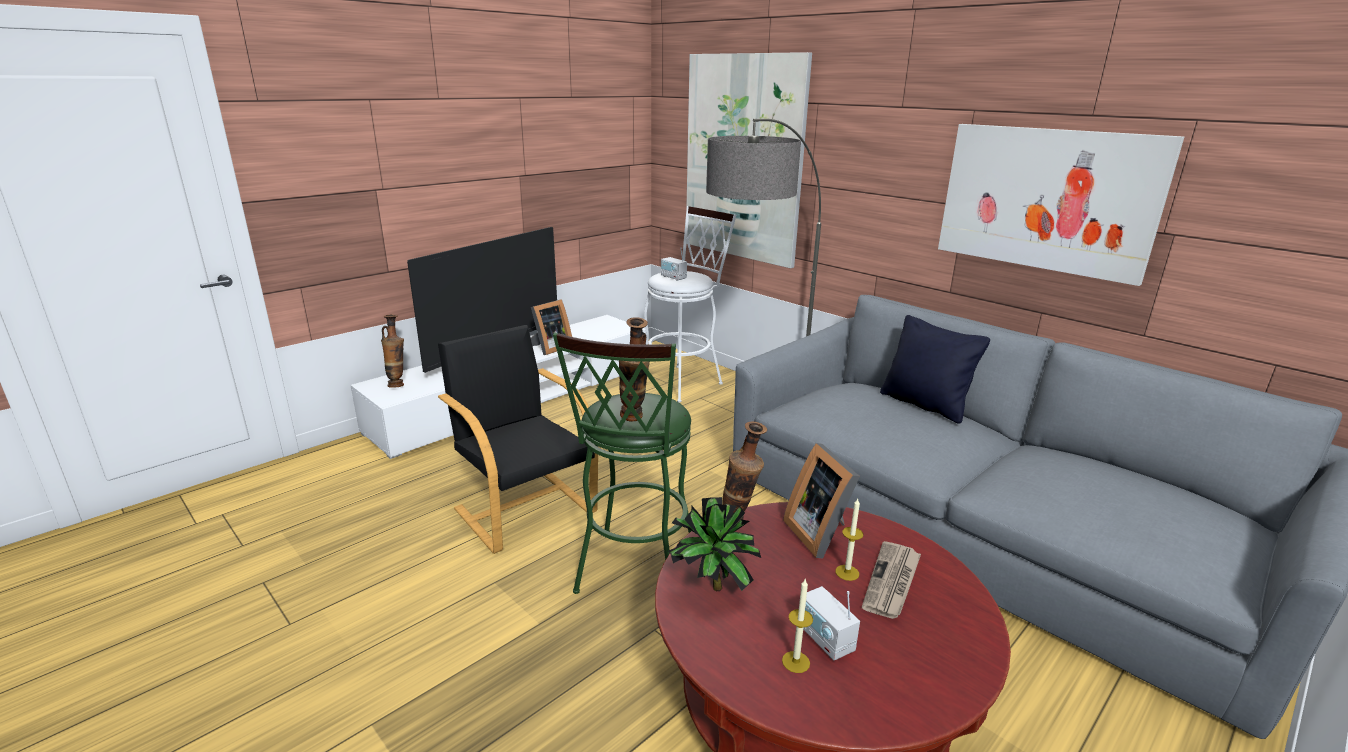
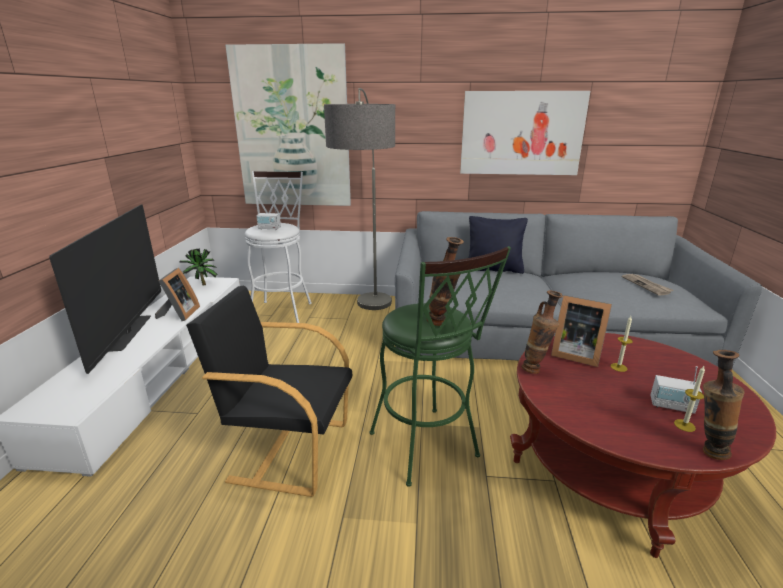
camera: 40 degrees left, 0 degrees up
vase [381,315,404,388] -> vase moved to [703,350,745,460]
potted plant [668,497,761,591] -> potted plant moved to [180,249,218,286]
newspaper [862,541,921,619] -> newspaper moved to [622,274,674,296]

